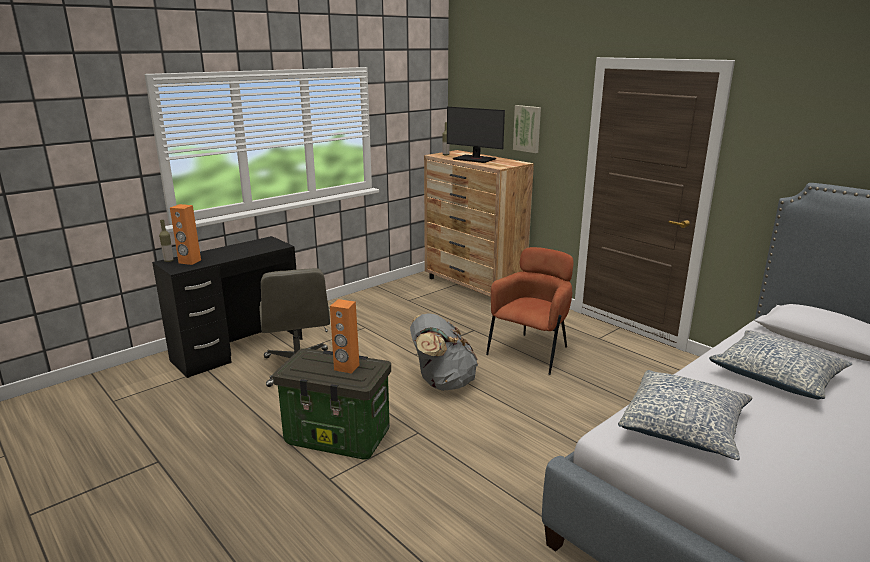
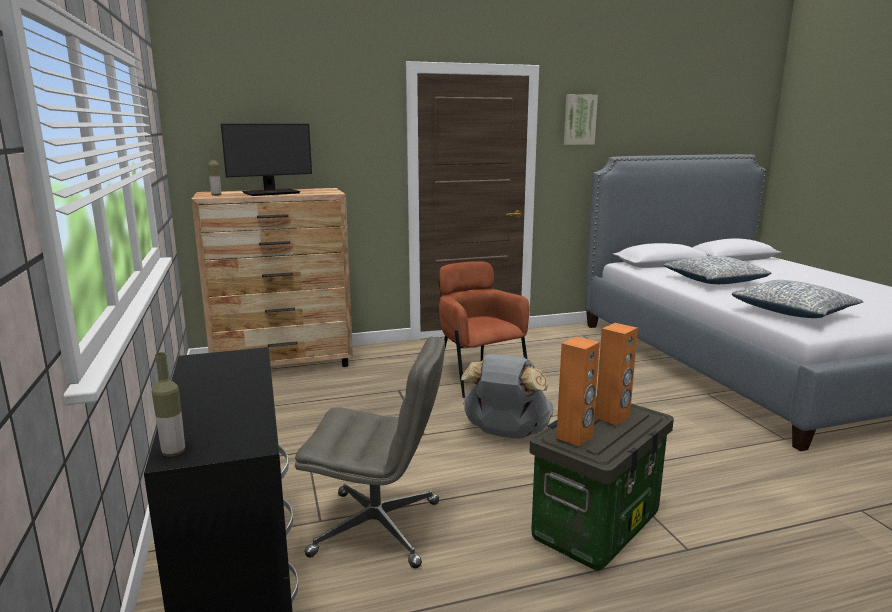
camera: 65 degrees left, 5 degrees down
orange speaker [170,204,201,265] -> orange speaker moved to [556,337,600,446]
picture [513,105,541,153] -> picture moved to [564,94,598,145]

